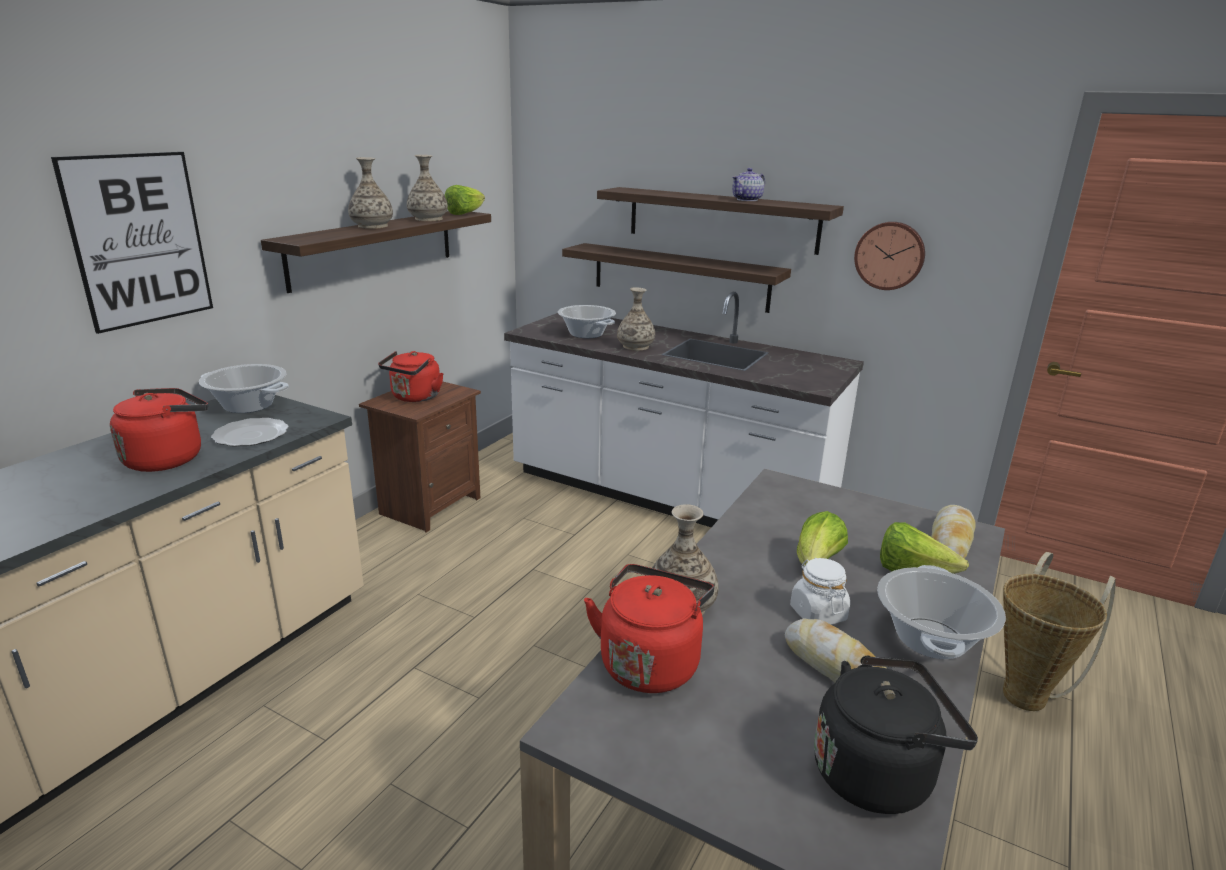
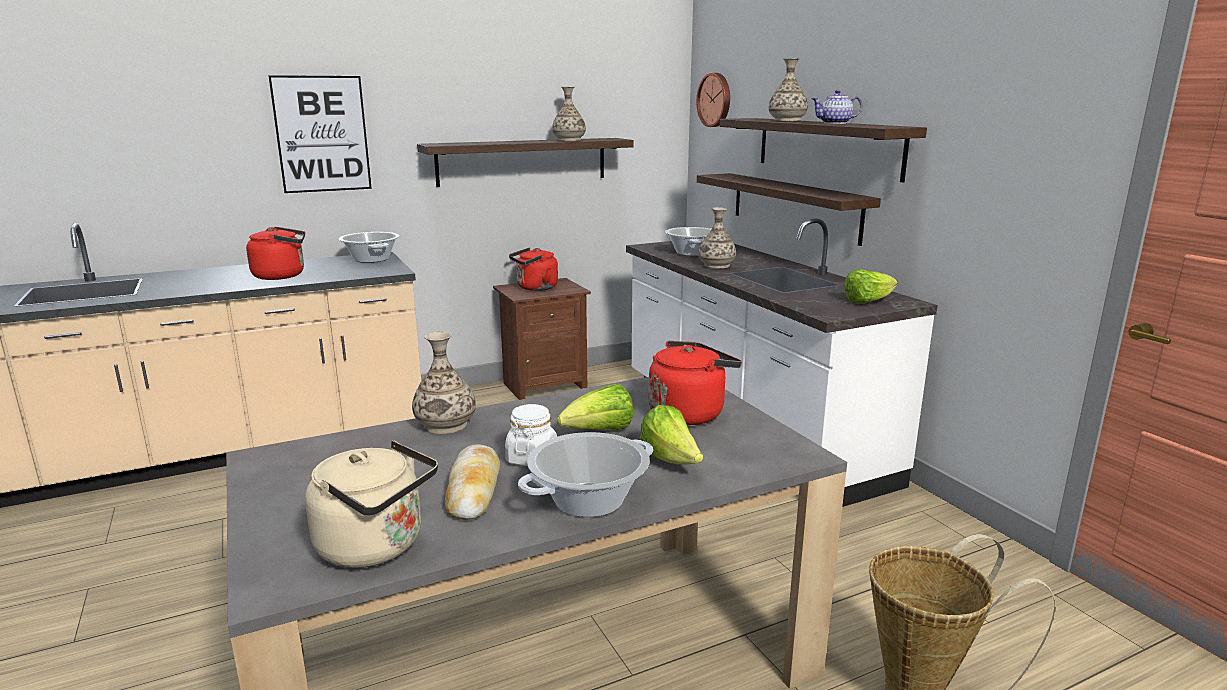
camera: 35 degrees right, 5 degrees down
plate [211,418,289,447] -> none
vase [348,157,393,229] -> vase moved to [769,58,808,121]
lettuce [444,185,485,215] -> lettuce moved to [844,269,898,304]
red kettle [584,564,714,693] -> red kettle moved to [649,341,742,425]
black kettle [814,656,978,814] -> beige kettle [305,440,438,568]
wall clock [854,222,925,290] -> wall clock moved to [696,73,730,127]
bread [931,505,976,559] -> none

